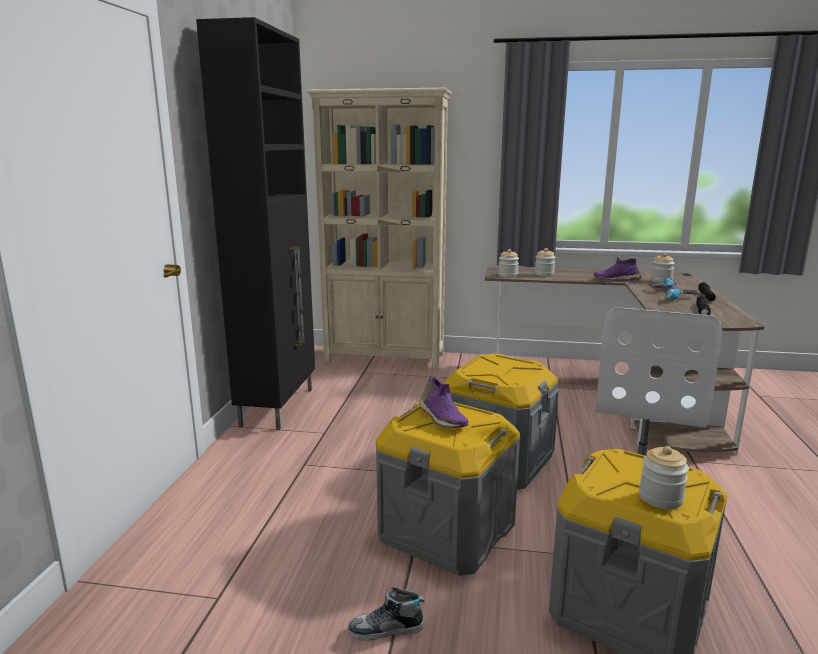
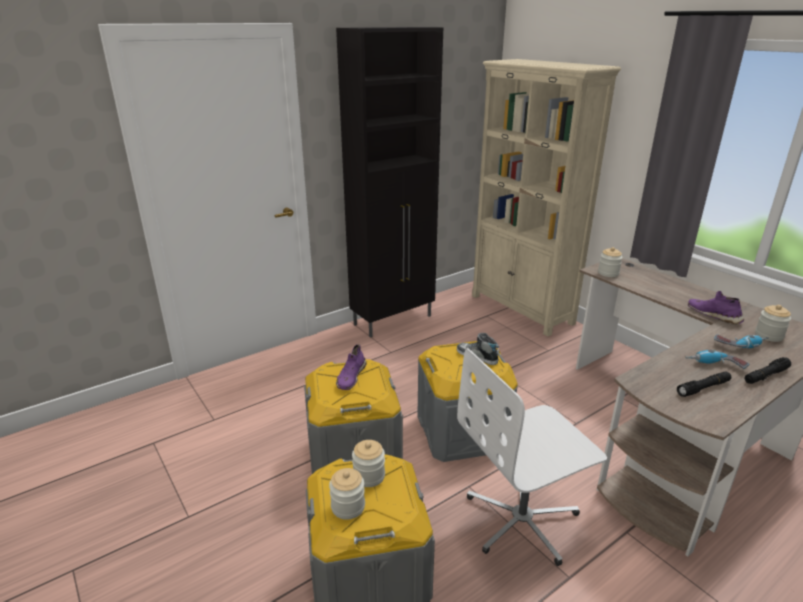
camera: 45 degrees right, 10 degrees up
shoe [348,587,424,640] -> shoe moved to [457,333,499,365]
jar [535,248,556,276] -> jar moved to [352,440,385,487]

